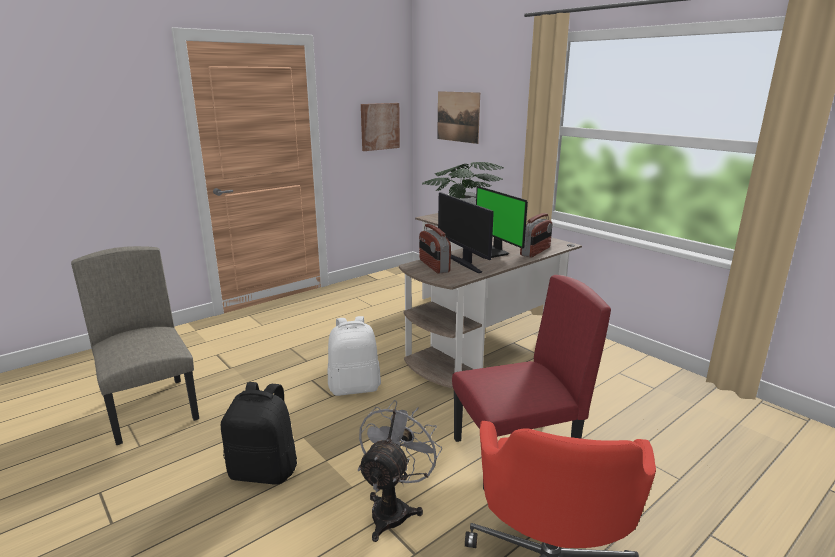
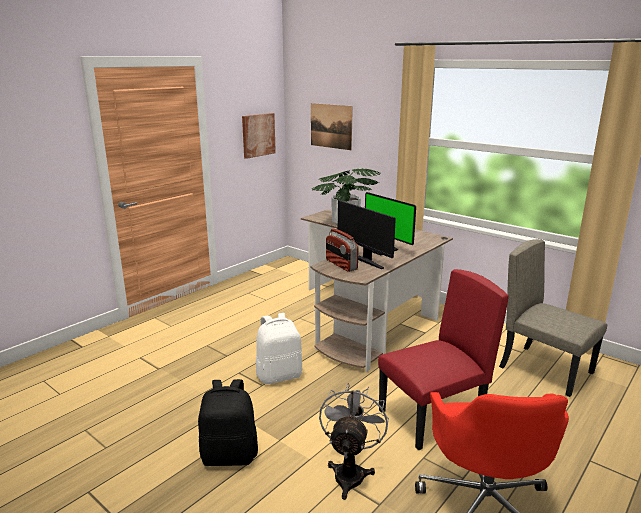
camera: 10 degrees left, 0 degrees up
beige chair [71,246,199,445] -> beige chair moved to [499,239,607,397]
radio [520,213,552,257] -> none

